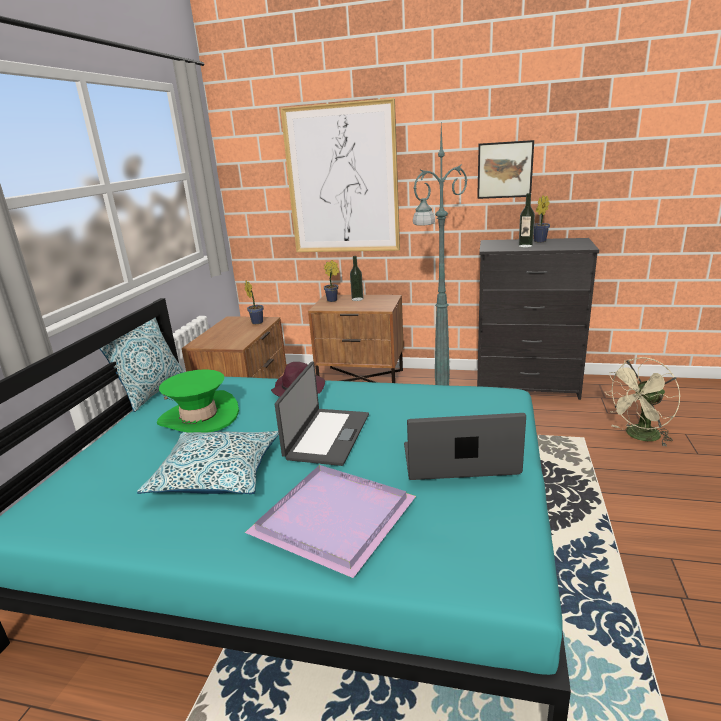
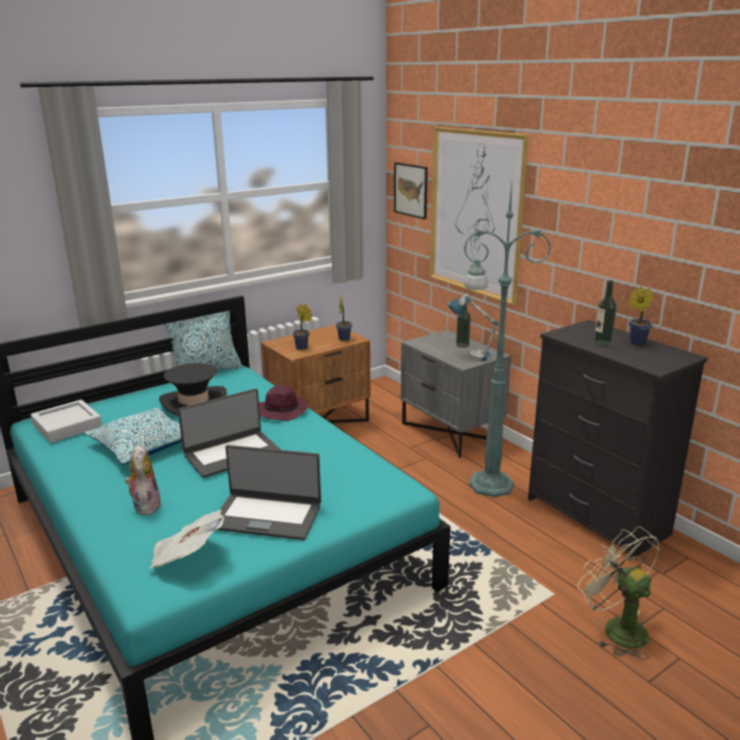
camera: 40 degrees right, 0 degrees up
green hat [157,369,239,433] -> black hat [159,363,227,416]
purple tray [245,465,416,578] -> plush toy [125,444,161,515]
brown nightstand [308,295,404,383] -> grey nightstand [401,330,511,458]
potted plant [324,260,339,302] -> potted plant moved to [293,304,313,350]
laptop [404,413,526,480] -> laptop turned 150 degrees clockwise [216,445,321,540]
picture [477,140,534,199] -> picture moved to [394,162,428,219]
beige fan [604,357,680,446] -> beige fan turned 45 degrees clockwise [577,526,660,660]
none -> grey tray [31,400,102,443]
none -> newspaper [149,510,224,569]
none -> table lamp [447,293,498,361]

